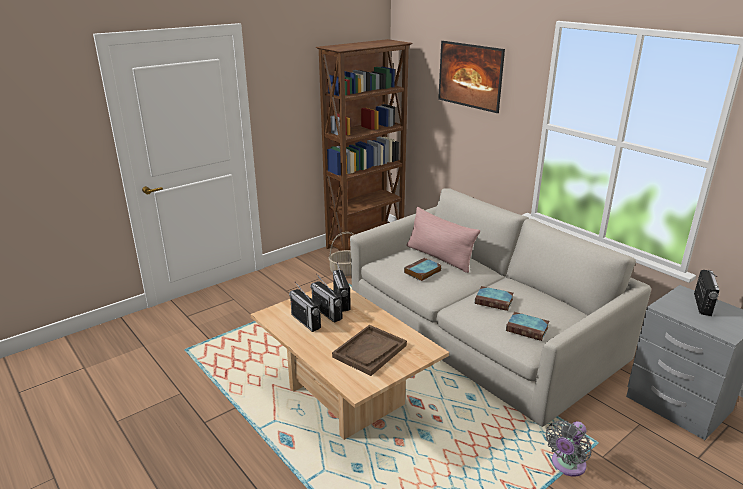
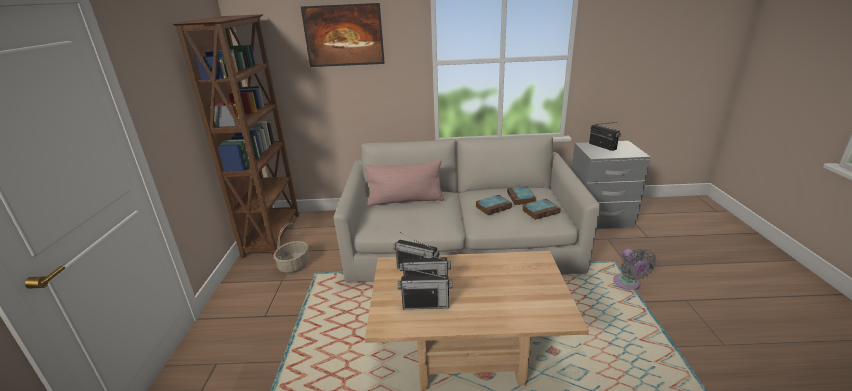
camera: 50 degrees left, 0 degrees up
brown tray [332,325,407,376] -> none
book [404,258,441,281] -> book moved to [507,186,536,205]

